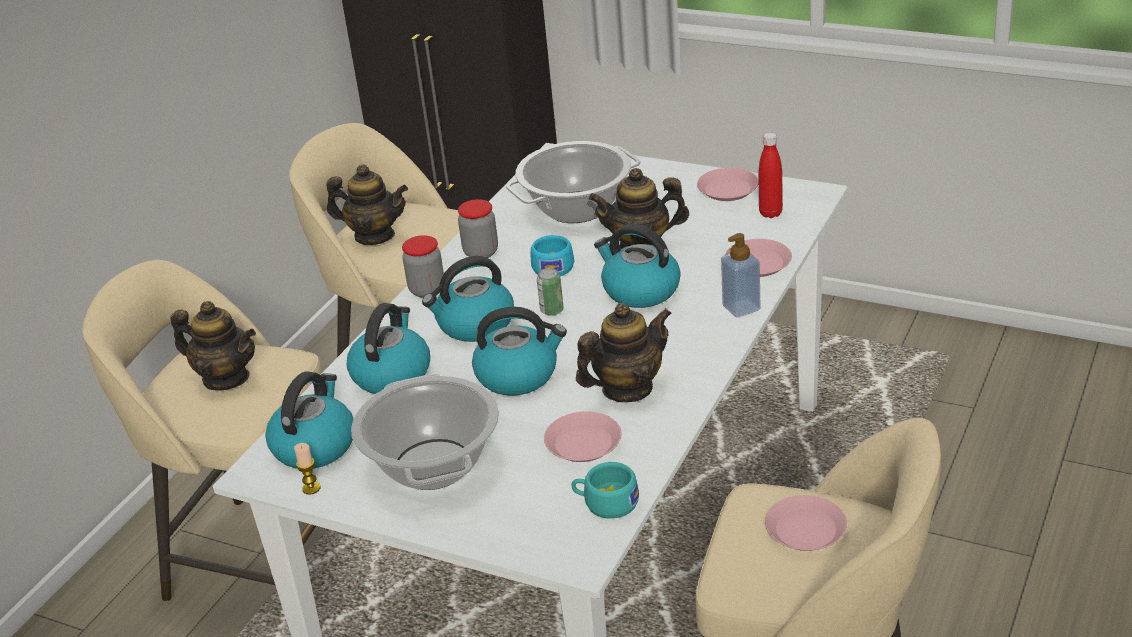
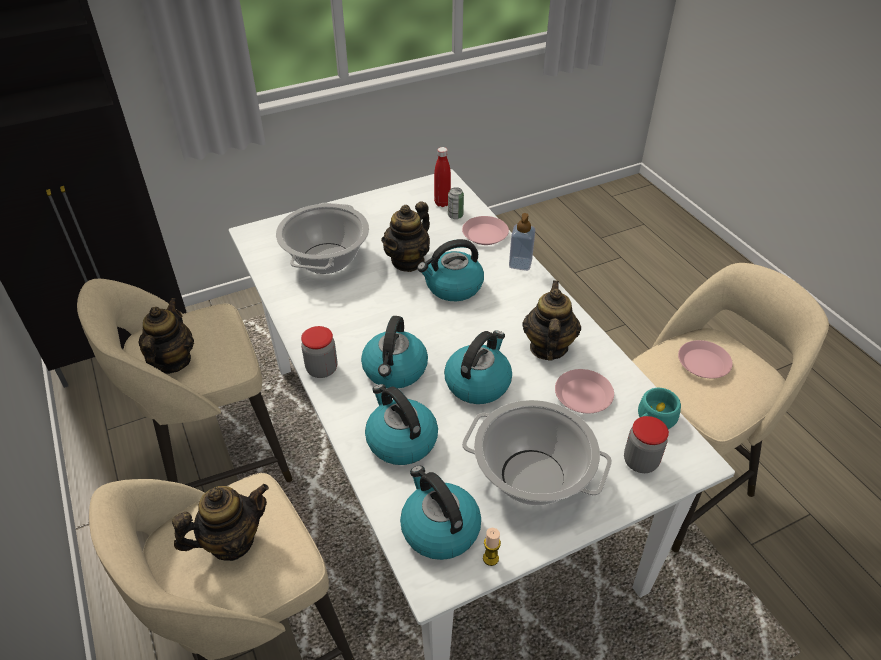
camera: 55 degrees left, 10 degrees up
teapot [326,164,408,245] -> teapot turned 45 degrees counterclockwise [138,298,194,374]
jar [458,199,498,258] -> jar moved to [624,416,669,473]
turquoise cup [531,235,574,276] -> none
can [537,268,564,316] -> can moved to [448,187,464,219]
pink plate [697,168,759,201] -> none

